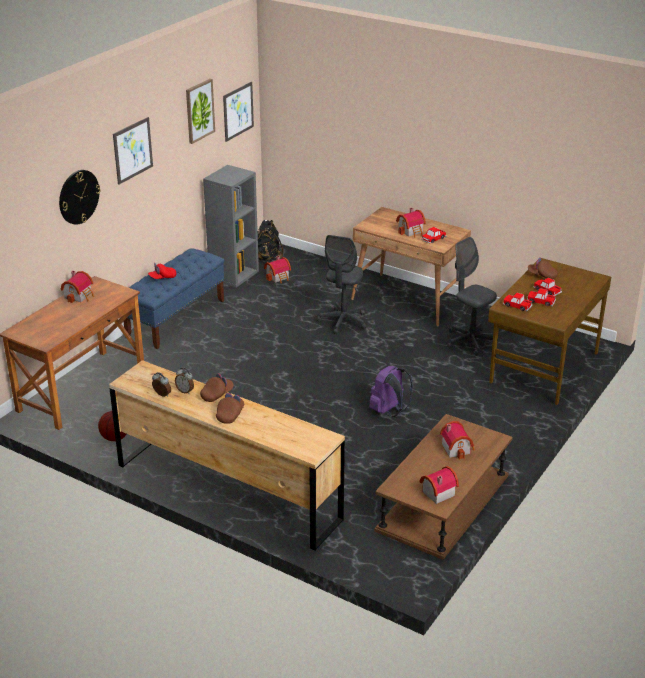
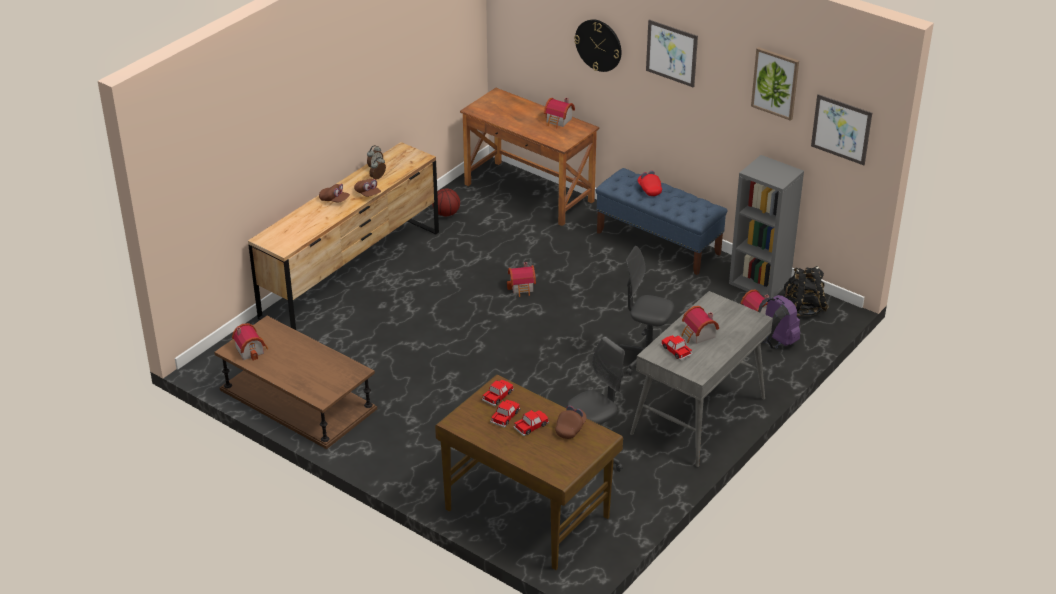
camera: 95 degrees right, 5 degrees up
brown desk [351,207,471,327] -> grey desk [630,291,773,467]
purple backpack [369,366,413,417] -> purple backpack moved to [758,295,800,349]
toy house [440,421,474,460] -> toy house moved to [507,262,536,297]

